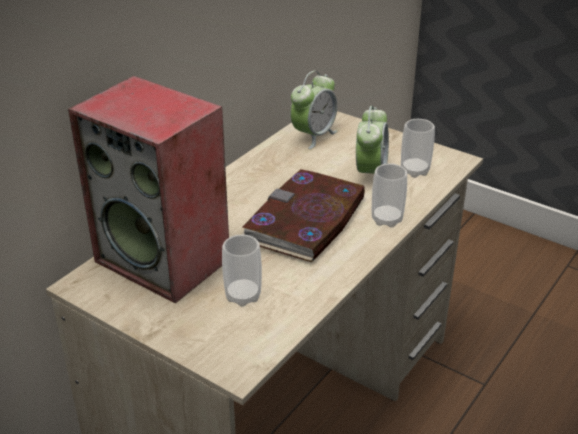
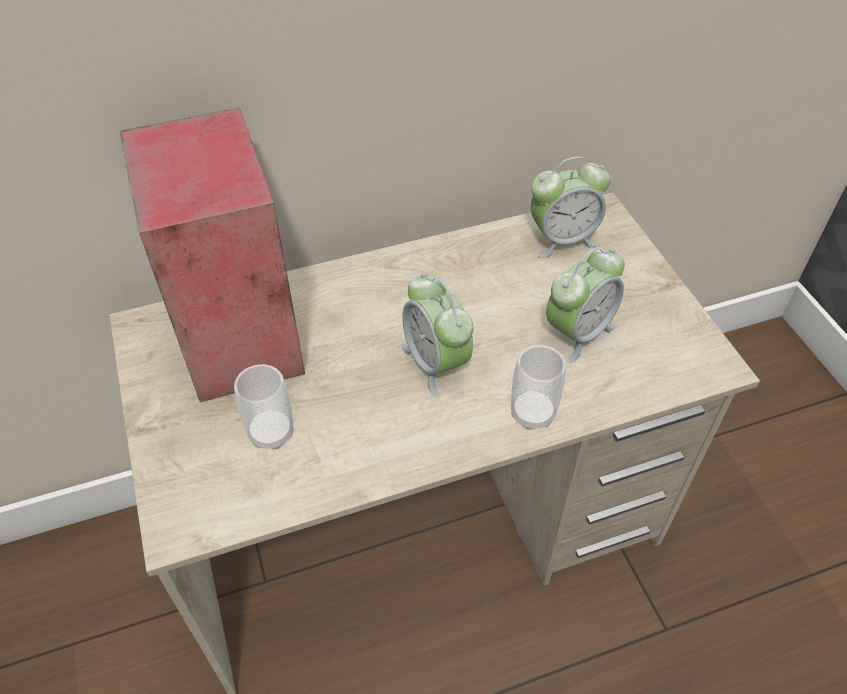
camera: 35 degrees right, 15 degrees up
book [241,169,365,262] -> alarm clock [402,273,473,397]
cup [401,119,435,178] -> none

